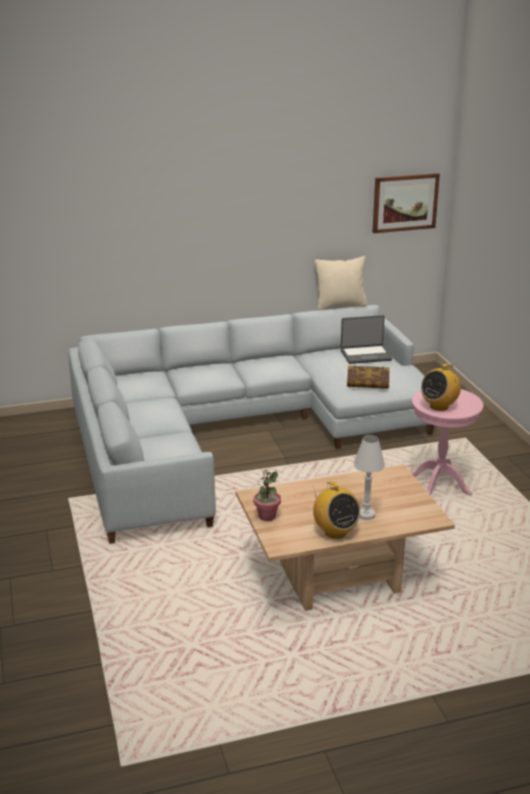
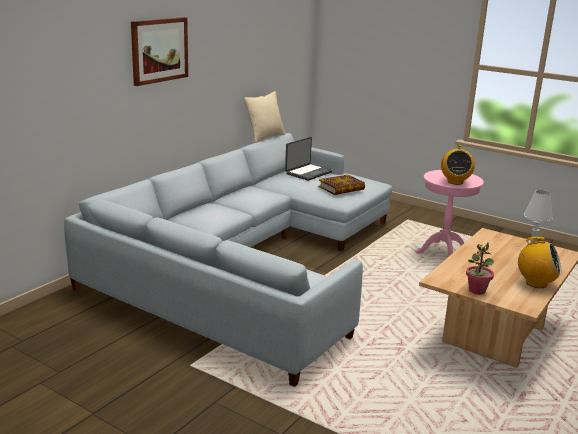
camera: 40 degrees left, 5 degrees down
picture [373,173,440,233] -> picture moved to [131,17,188,86]

